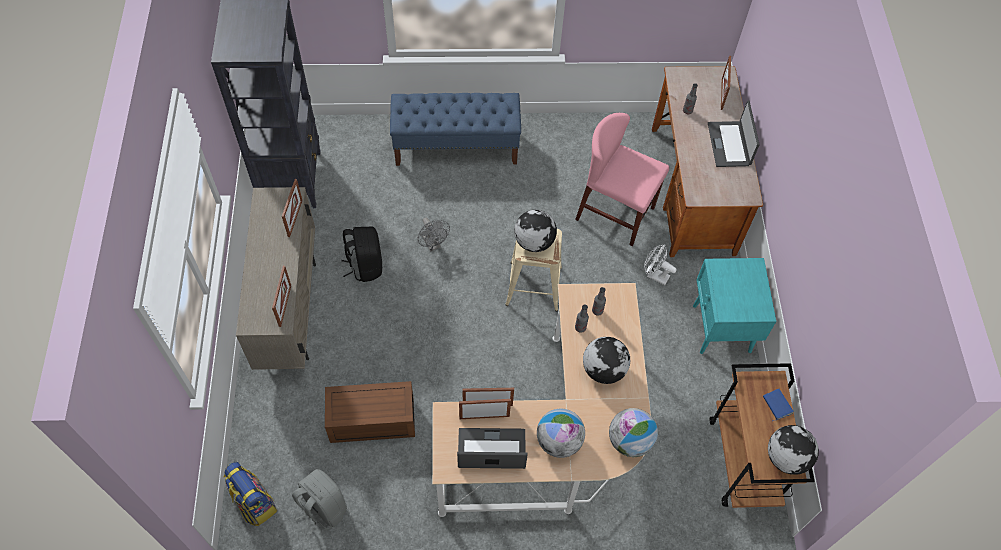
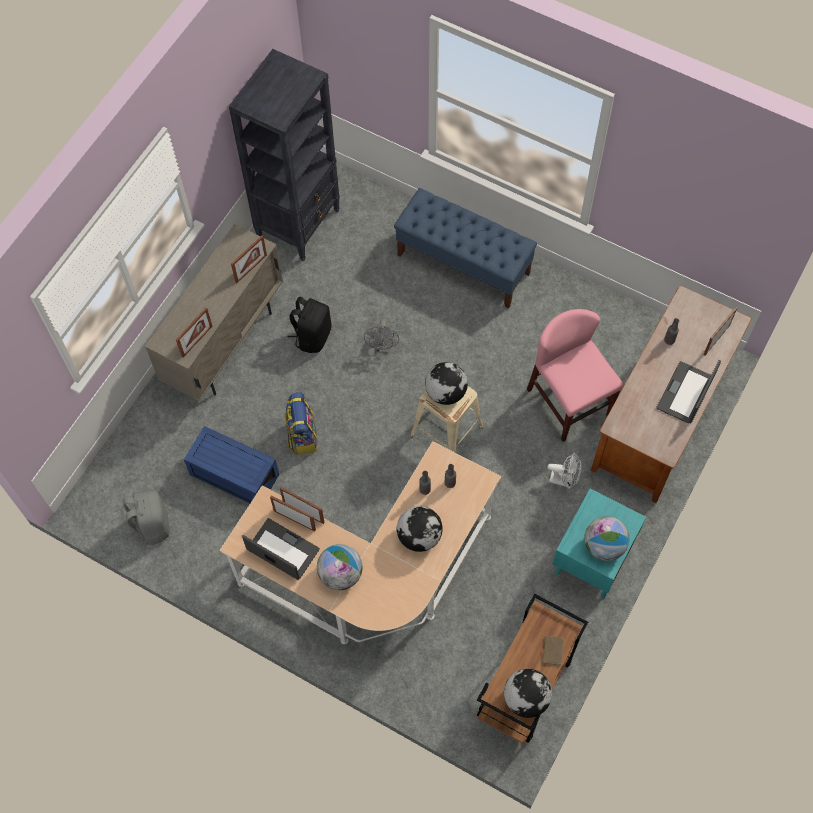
camera: 35 degrees right, 5 degrees up
backpack [224,462,277,526] -> backpack moved to [285,392,318,455]
brown storage box [325,381,415,443] -> blue storage box [184,426,279,503]
globe [609,408,658,457] -> globe moved to [584,516,629,561]
white fan [644,244,676,285] -> white fan turned 135 degrees clockwise [547,453,581,489]
blue book [763,389,794,421] -> brown book [538,635,564,666]

